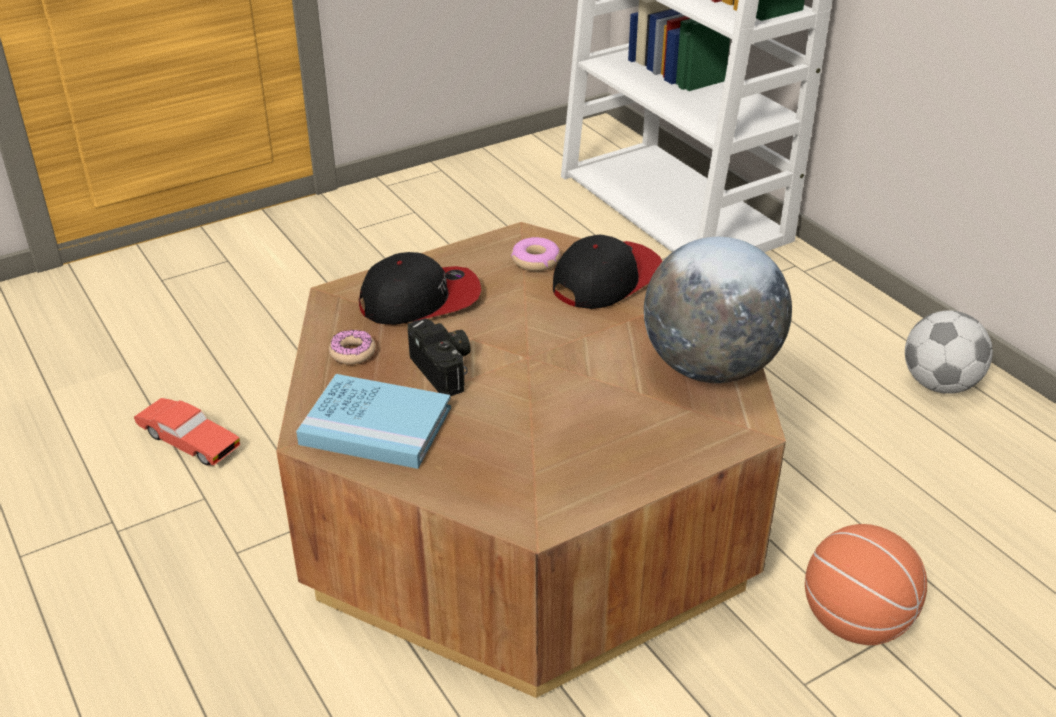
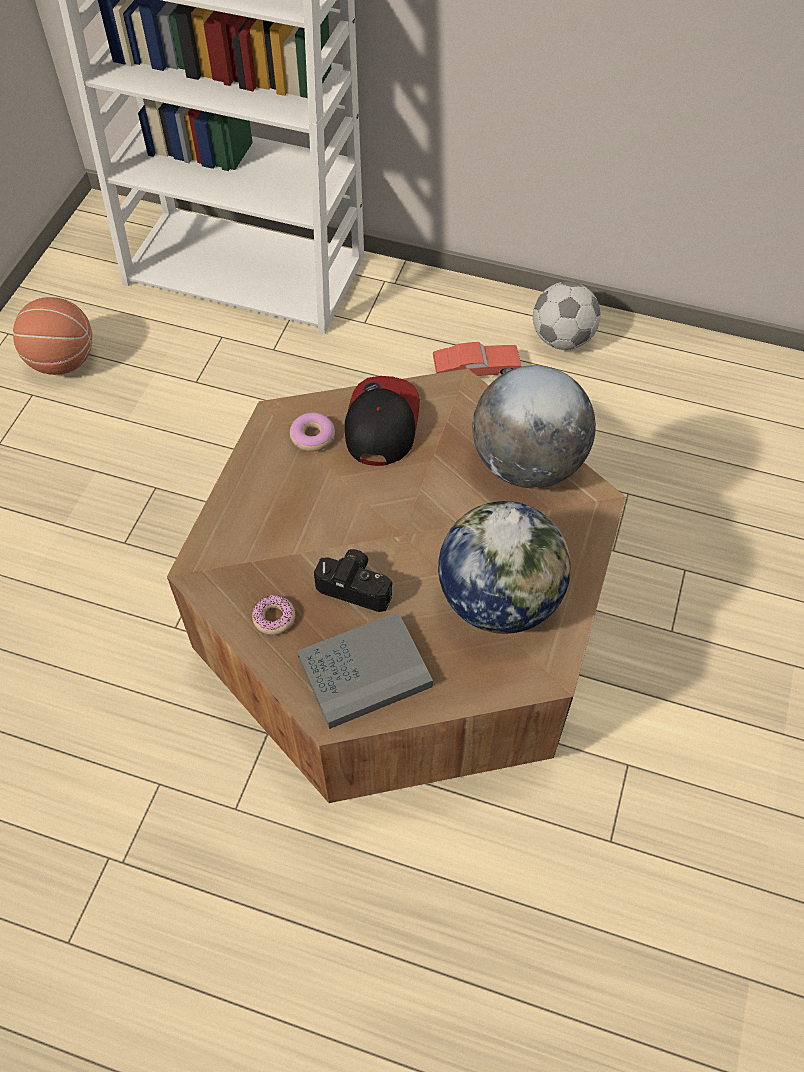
camera: 40 degrees left, 20 degrees up
red toy car [134,398,241,465] -> red toy car moved to [433,342,521,376]
blue book [296,374,451,469] -> grey book [297,612,433,729]
cap [359,252,481,325] -> none
basketball [805,524,927,645] -> basketball moved to [13,297,92,375]
none -> globe [438,501,571,634]

